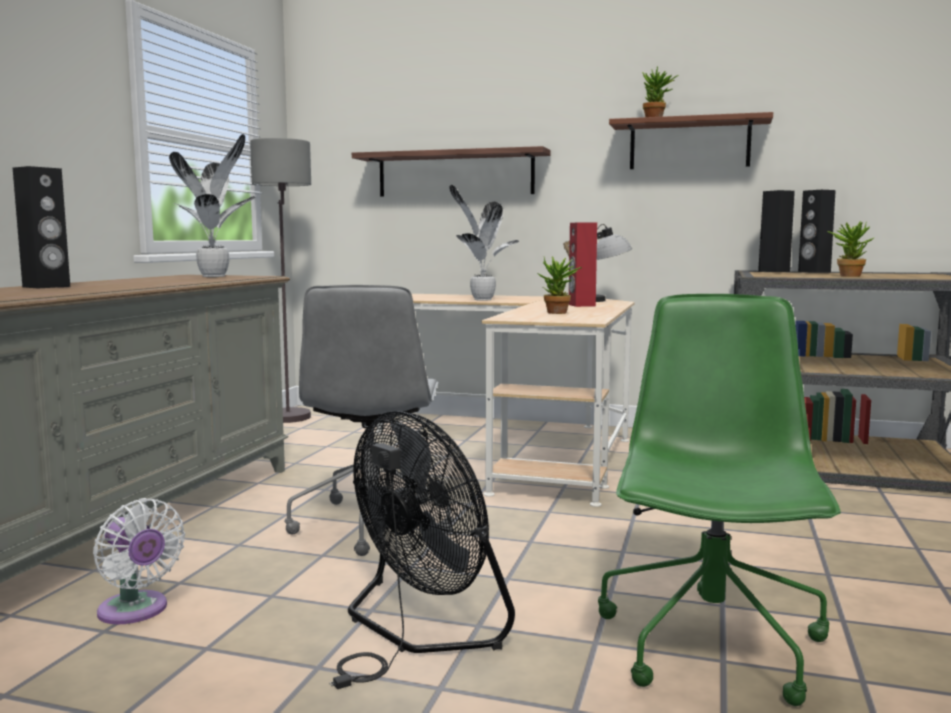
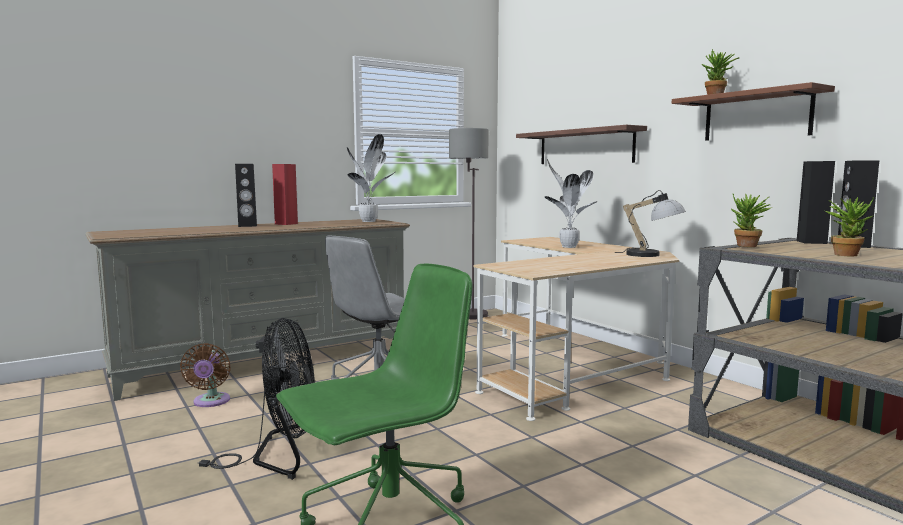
camera: 40 degrees right, 0 degrees up
white fan [93,498,185,624] -> brown fan [180,343,231,407]
potted plant [538,257,582,314] -> potted plant moved to [730,194,773,247]
red speaker [569,222,597,307] -> red speaker moved to [272,164,298,225]

